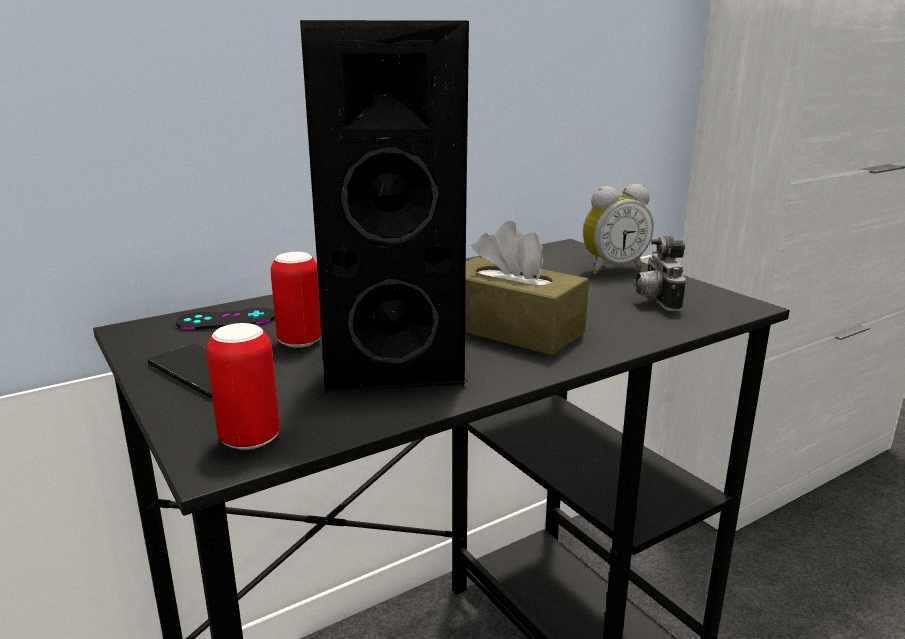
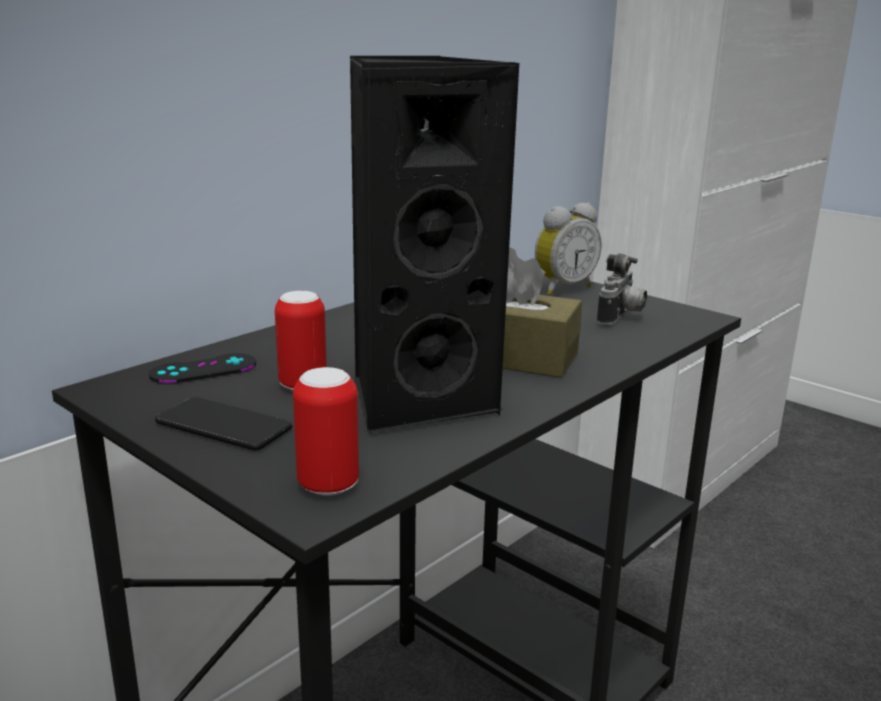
camera: 15 degrees left, 0 degrees up
camera [635,236,686,312] -> camera turned 135 degrees counterclockwise [597,253,647,326]

